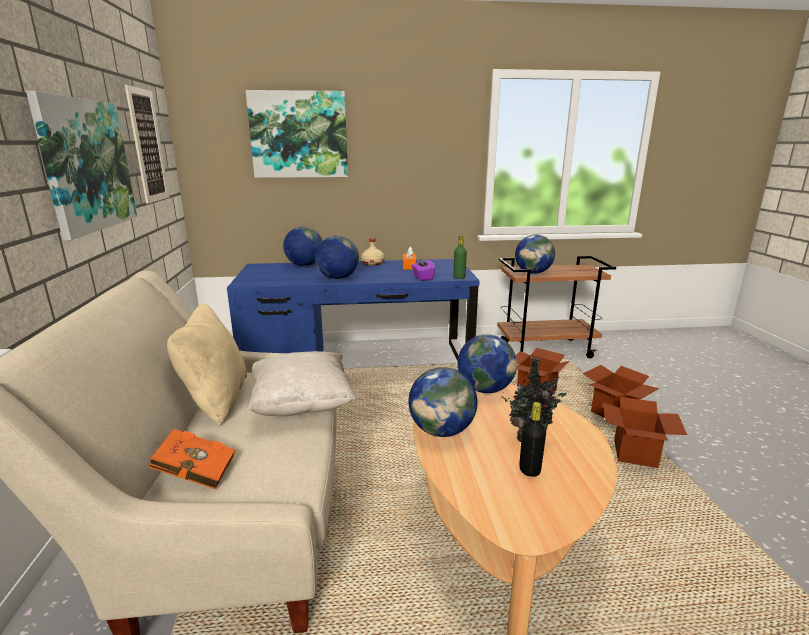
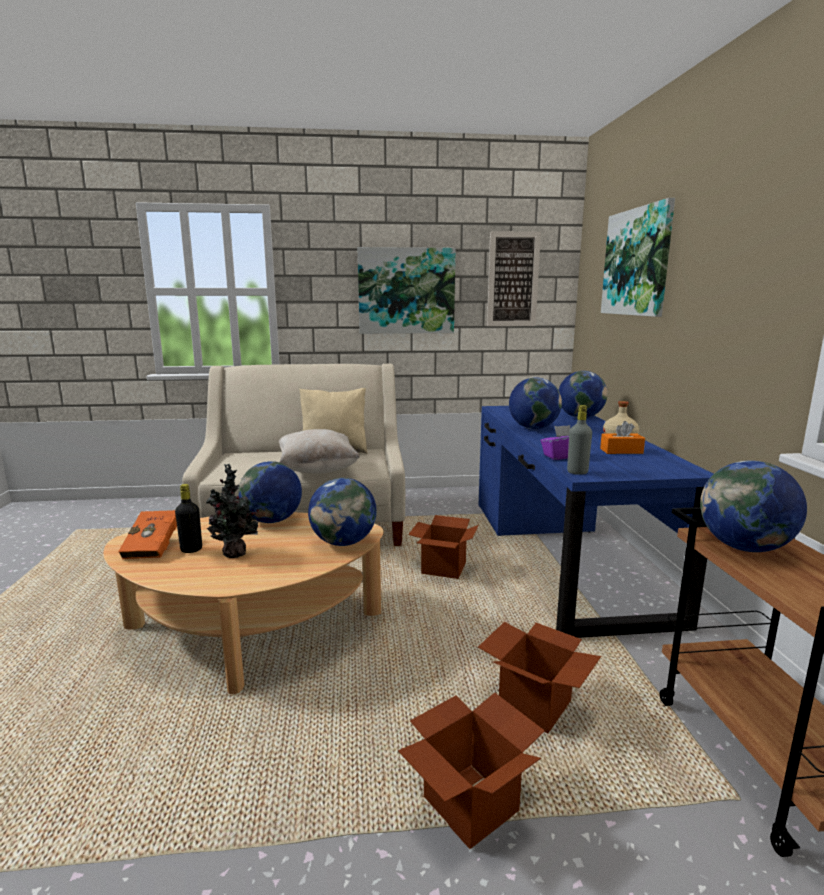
camera: 90 degrees right, 5 degrees down
orange book [148,429,235,489] -> orange book moved to [118,510,177,559]
green bottle [454,235,467,279] -> grey bottle [567,405,592,475]
cardboard box [603,397,687,468] -> cardboard box moved to [408,515,479,579]

